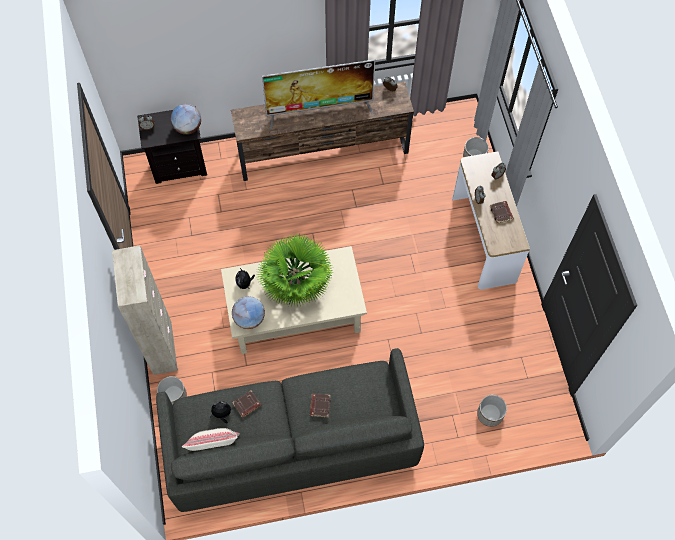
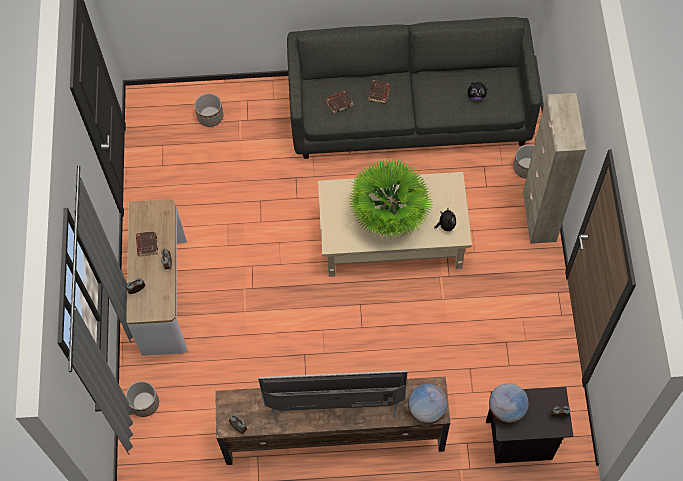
camera: 170 degrees left, 0 degrees up
beige pillow [182,428,240,451] -> none
globe [232,296,265,329] -> globe moved to [408,384,448,424]
brown book [232,390,261,418] -> brown book moved to [325,90,353,114]

